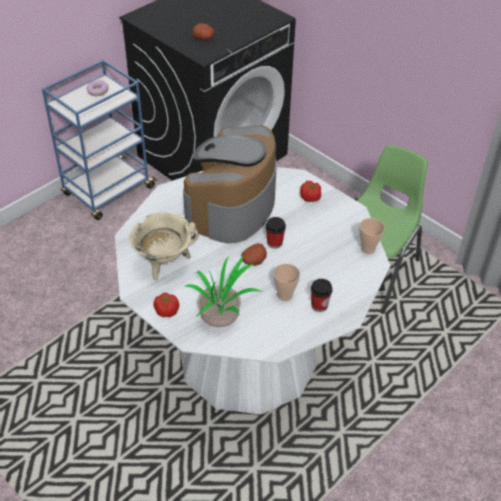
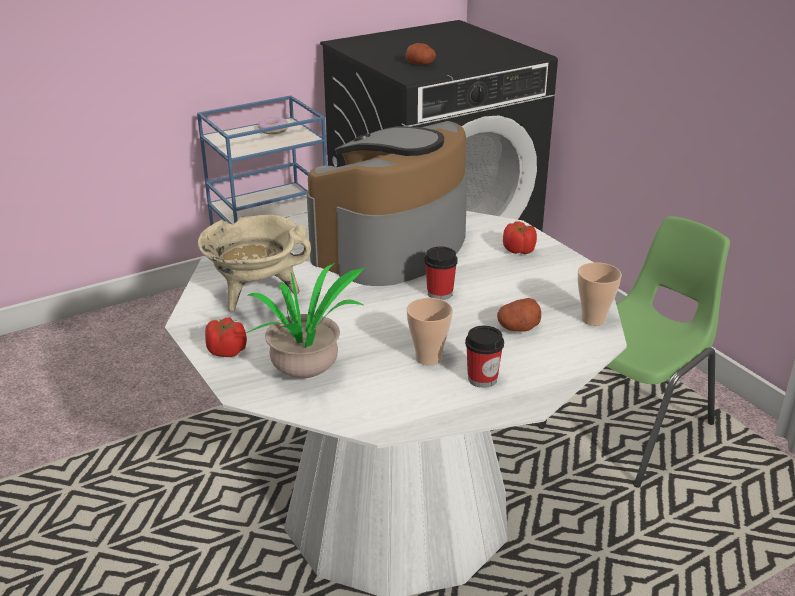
camera: 15 degrees right, 15 degrees down
potato [241,243,267,266] -> potato moved to [497,298,541,332]

